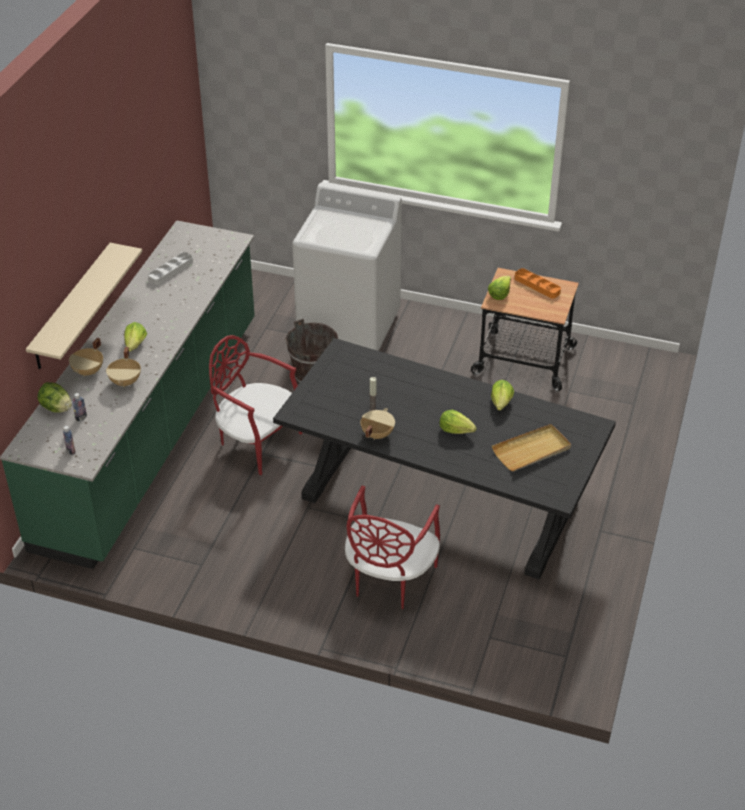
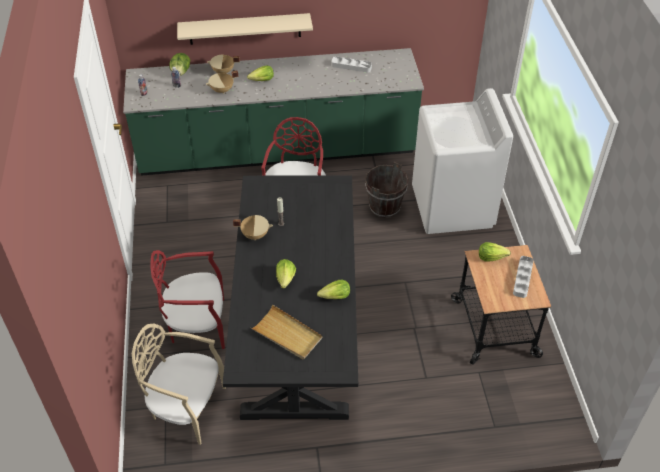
camera: 65 degrees right, 5 degrees up
orange tray [515,268,561,298] -> grey tray [513,256,534,298]
none -> beige chair [132,324,226,445]

